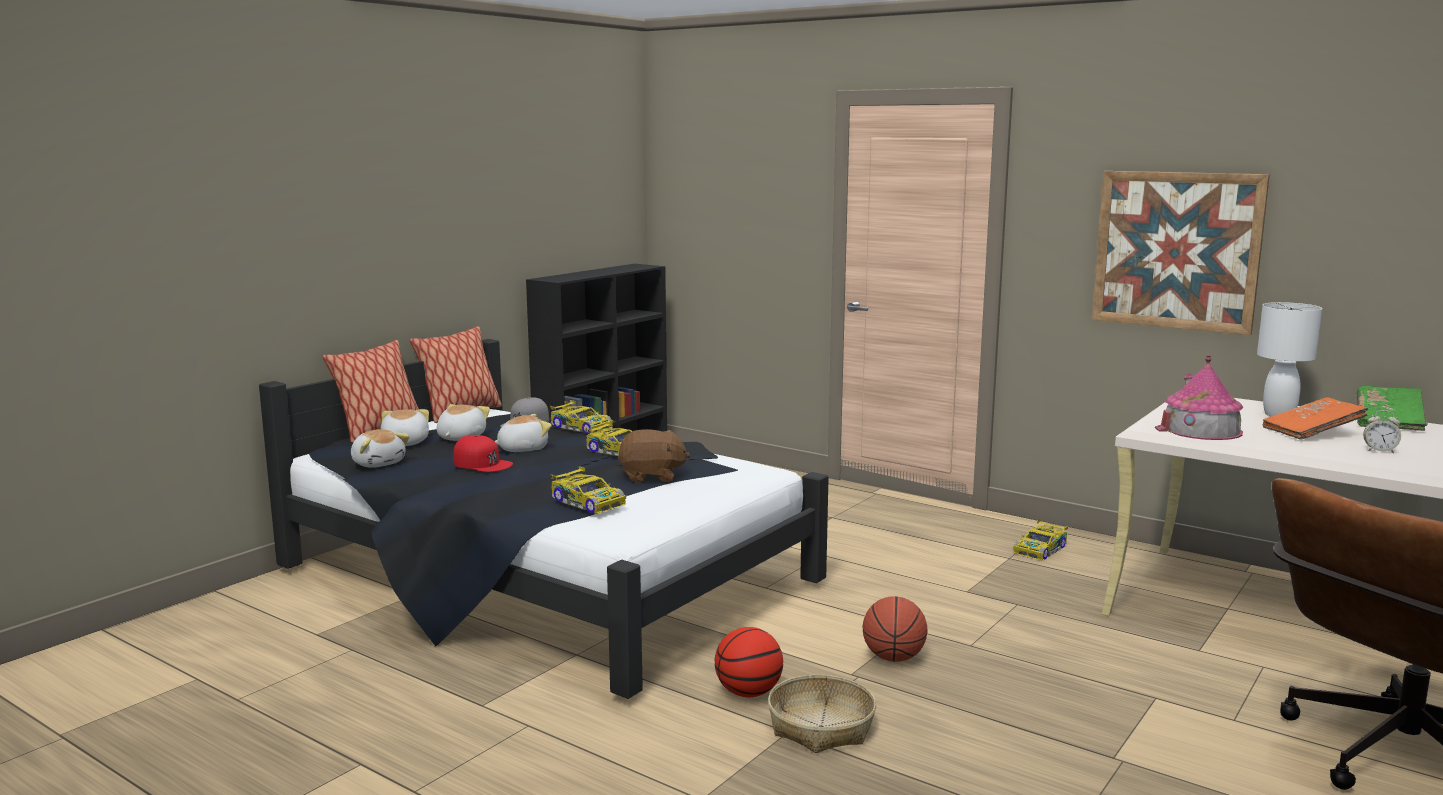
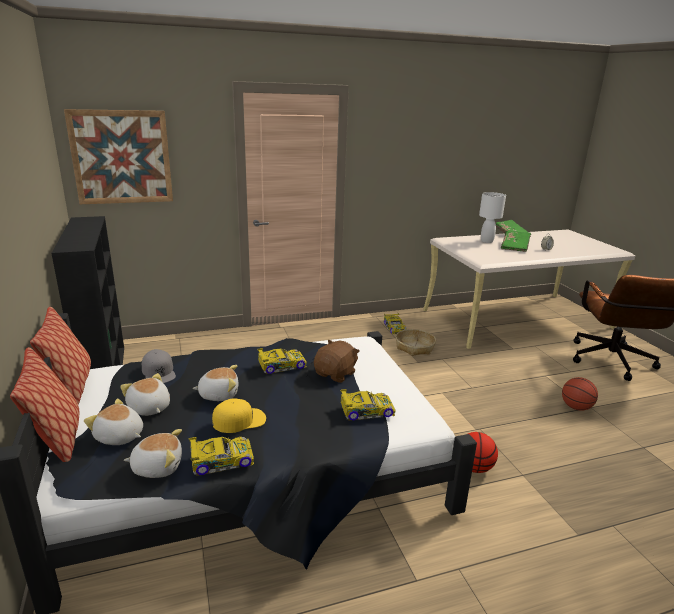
camera: 55 degrees left, 10 degrees up
red cap [453,435,513,472] -> yellow cap [212,399,266,433]
plush toy [494,414,552,452] -> plush toy turned 75 degrees clockwise [192,365,238,401]
toy car [550,400,613,434] -> toy car moved to [188,437,254,476]
basket [768,675,876,753] -> basket moved to [396,329,436,356]
basketball [863,596,928,662] -> basketball moved to [562,377,598,411]
picture [1092,171,1270,335] -> picture moved to [64,109,173,204]
toy house [1155,355,1243,440] -> none
orange book [1263,397,1369,440] -> green book [501,231,531,252]

